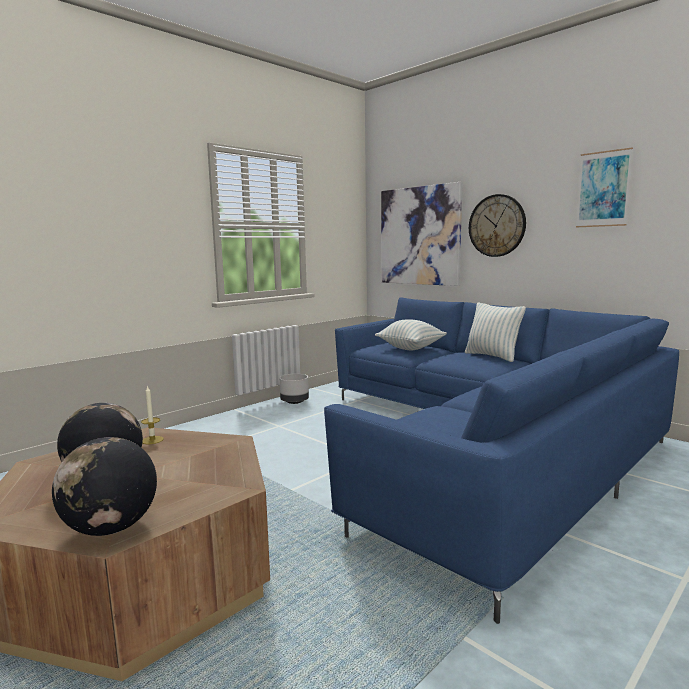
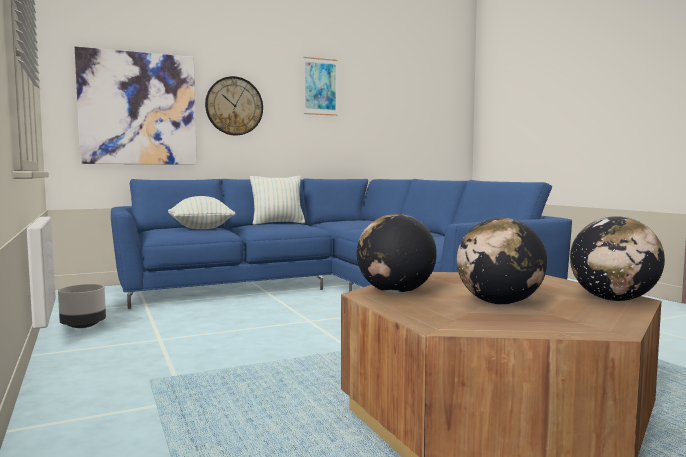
camera: 70 degrees left, 5 degrees down
candle [141,385,164,444] -> globe [357,214,437,293]

